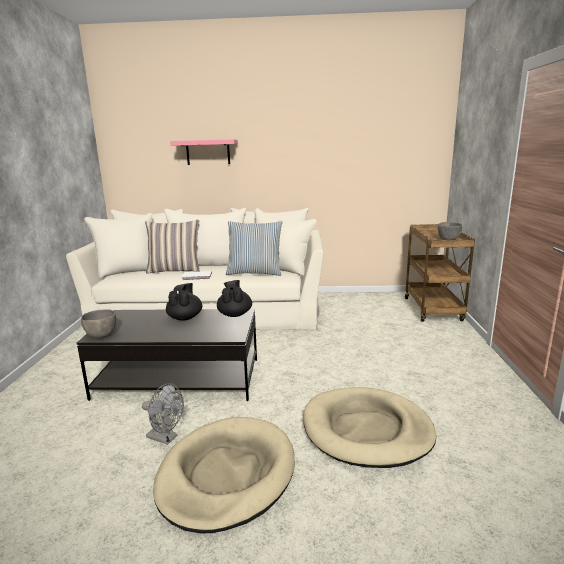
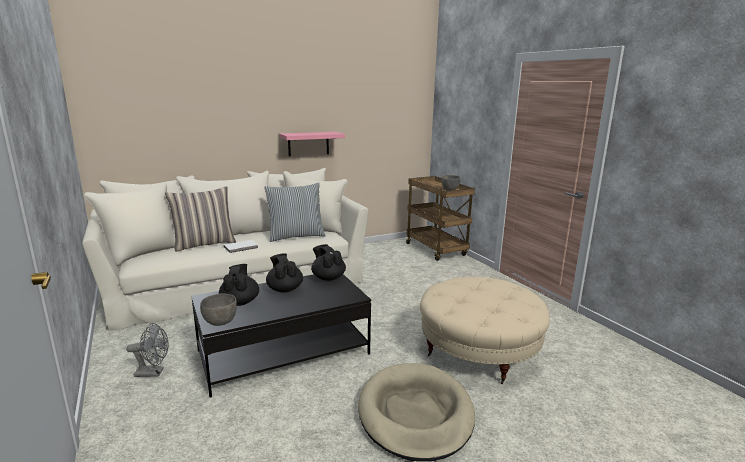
camera: 30 degrees left, 0 degrees up
grey fan [142,383,184,445] -> grey fan moved to [126,323,169,377]
pink shelf [170,139,238,165] -> pink shelf moved to [279,132,345,156]
beige dog bed [303,387,436,468] -> beige ottoman [420,277,550,384]
none -> black teapot [219,264,259,306]

